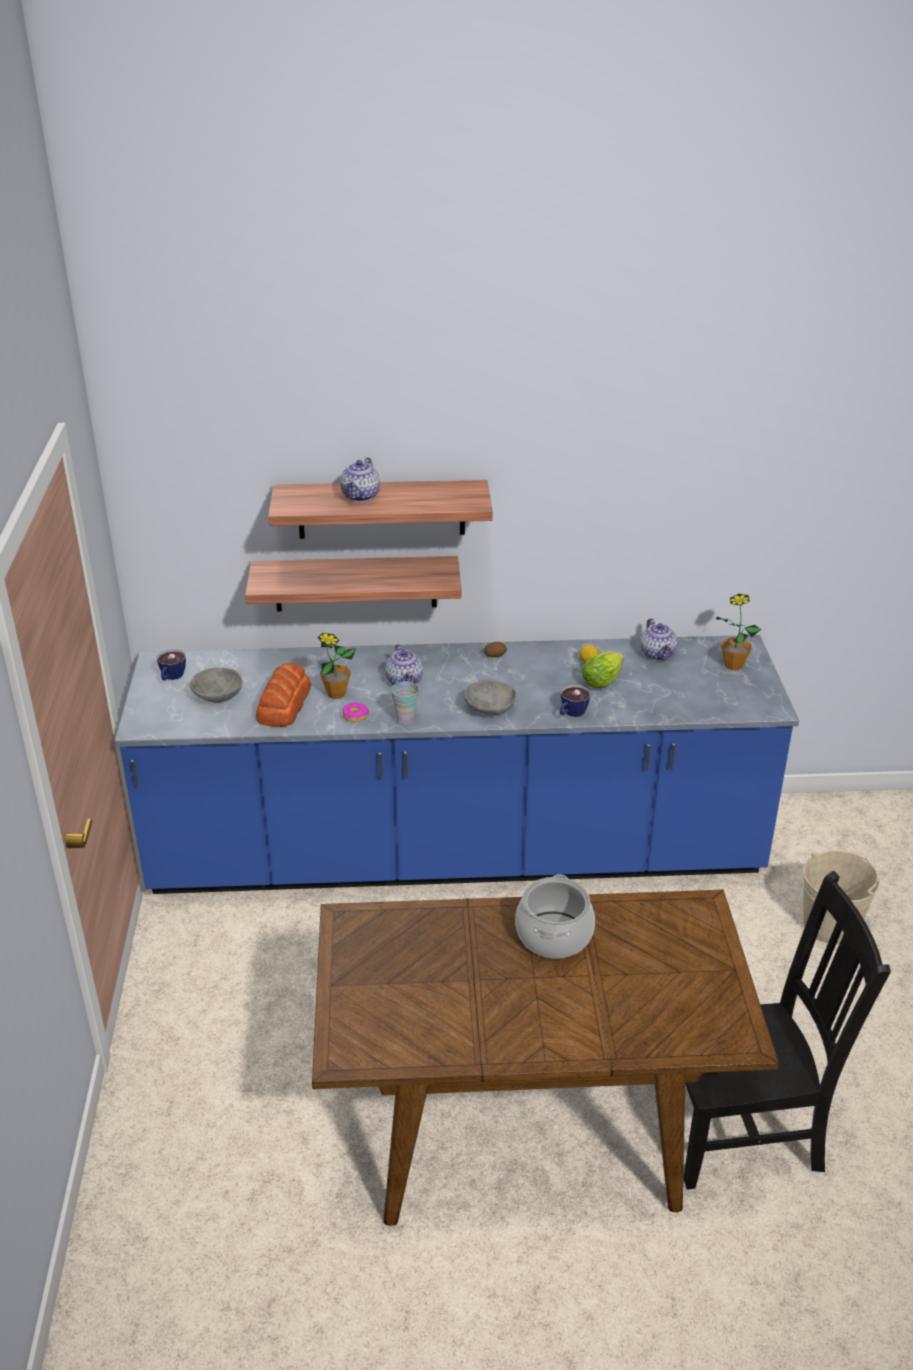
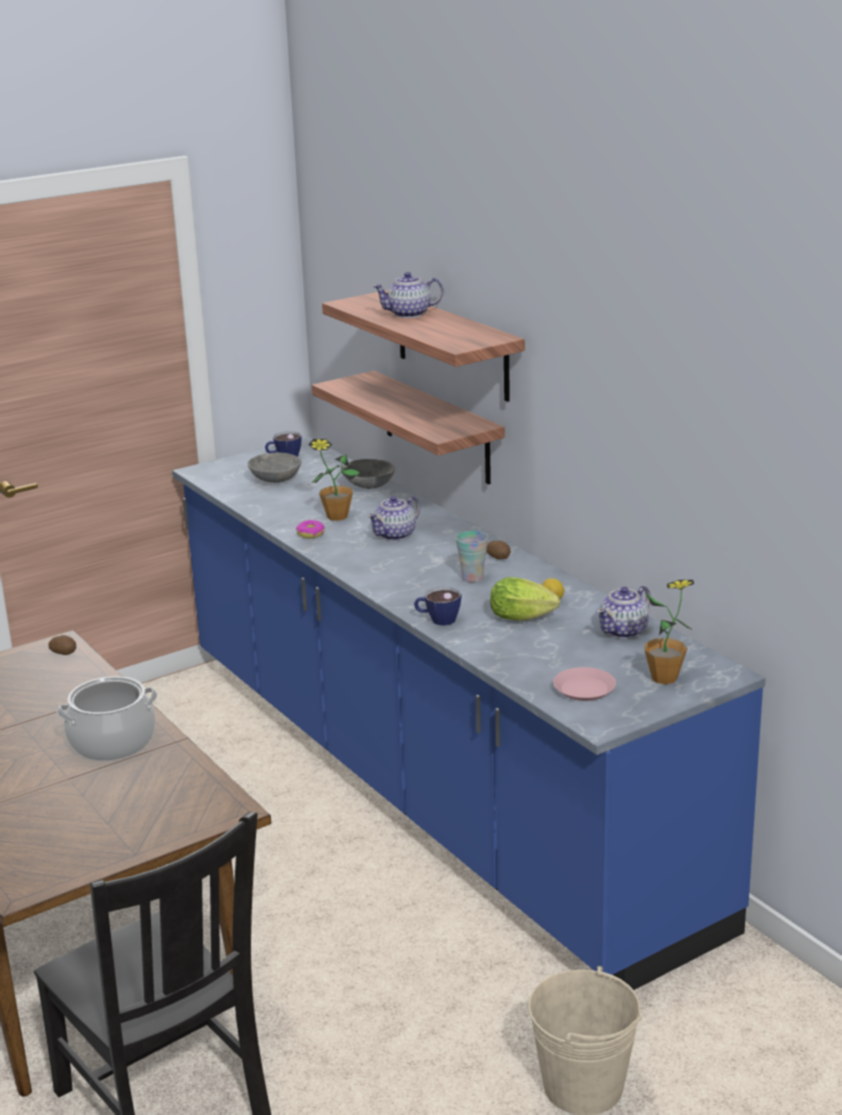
camera: 60 degrees right, 10 degrees down
bread [256,663,311,727] -> none
cup [391,681,419,726] -> cup moved to [456,531,488,582]
grey bowl [464,680,516,715] -> grey bowl moved to [341,459,395,489]
none -> potato [48,635,76,655]
none -> pink plate [553,667,616,701]

